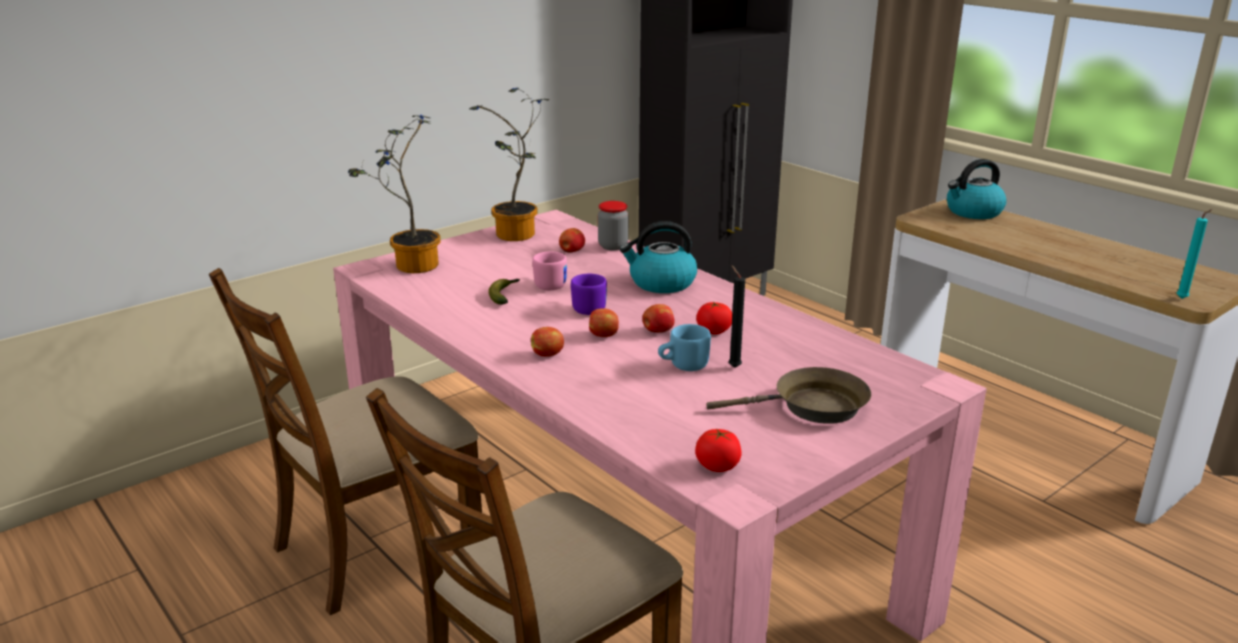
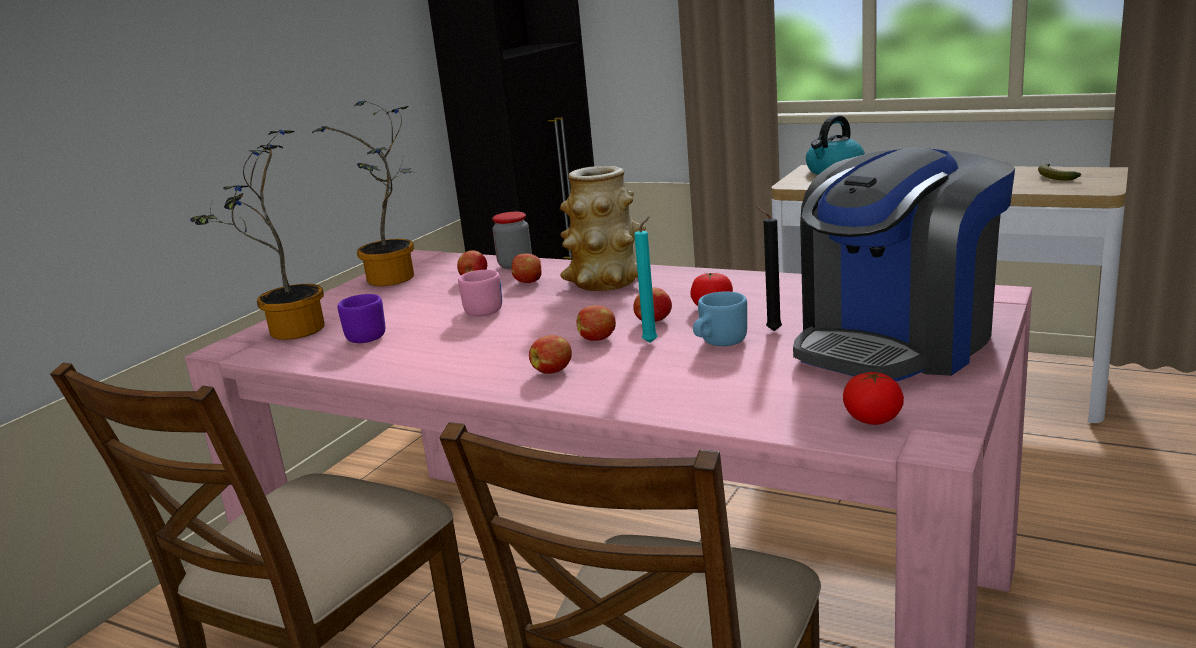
camera: 20 degrees left, 5 degrees down
banana [488,279,520,305] -> banana moved to [1038,164,1081,180]
purple mug [571,274,607,315] -> purple mug moved to [337,294,385,343]
kettle [620,221,697,293] -> vase [560,166,646,291]
brown frying pan [706,367,871,424] -> coffee machine [793,148,1015,381]
turquoise candle [1176,209,1212,299] -> turquoise candle moved to [634,216,658,343]
none -> apple [512,253,541,283]

